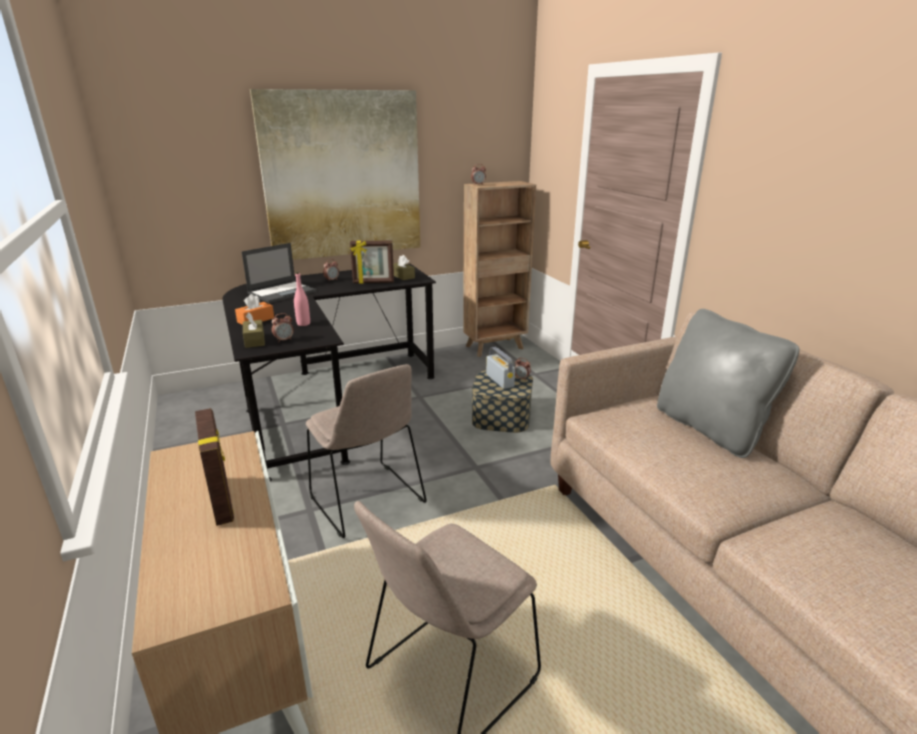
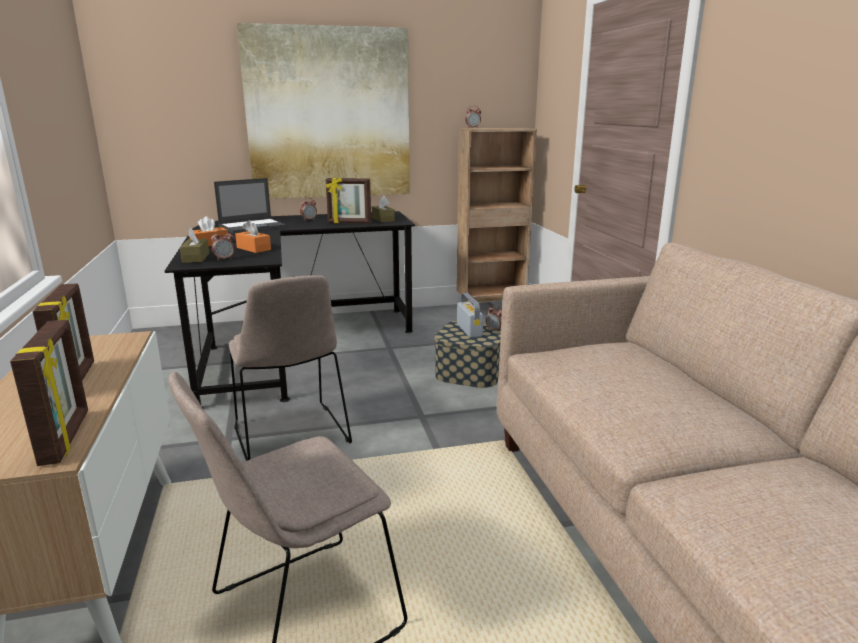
camera: 10 degrees right, 5 degrees down
pink bottle [294,272,310,326] -> orange tissue box [235,220,271,253]
grey pillow [657,309,800,458] -> none
none -> picture frame [10,320,88,466]

